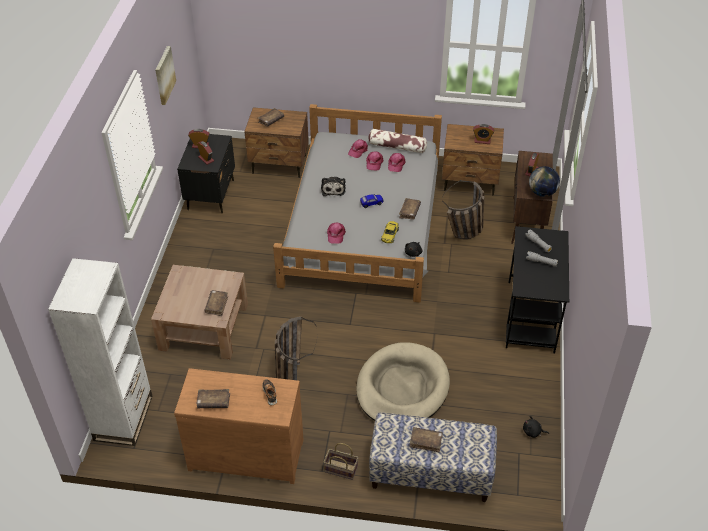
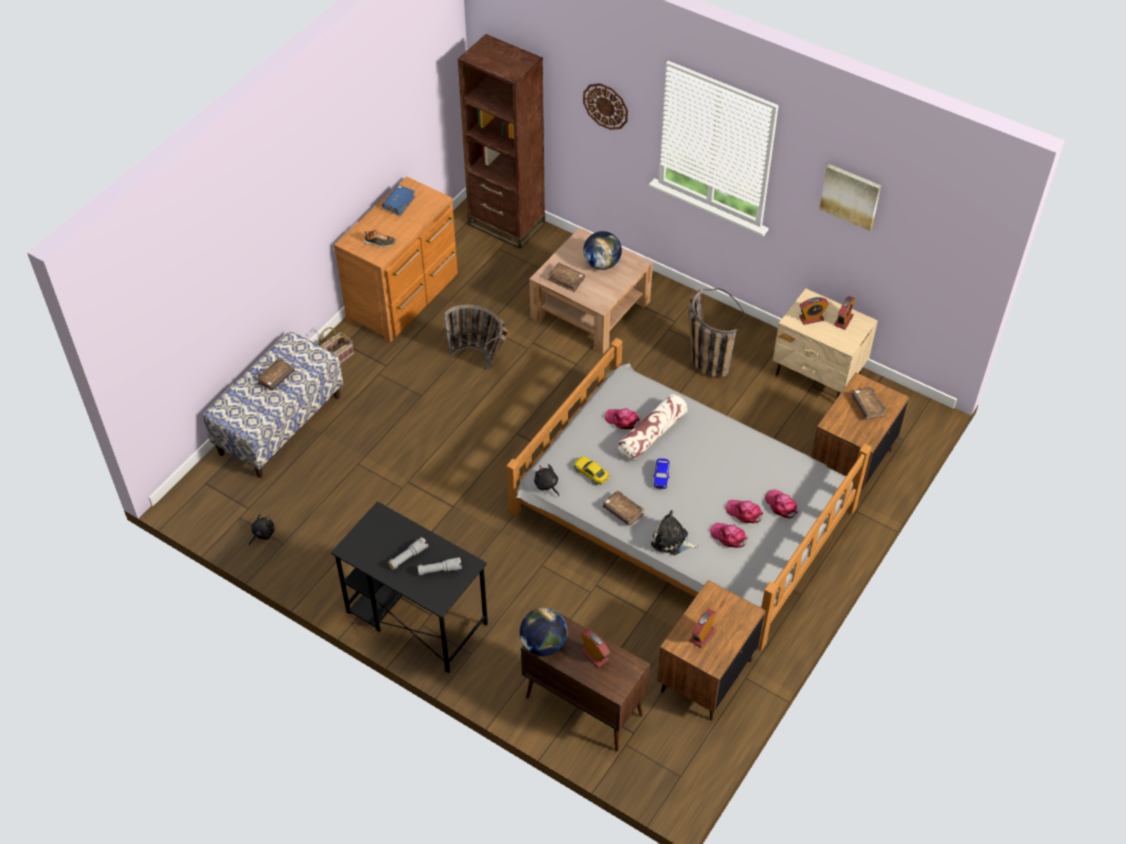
camera: 115 degrees right, 5 degrees up
white bookcase [48,258,152,446] -> brown bookcase [458,34,545,249]
black nightstand [177,134,235,214] -> beige nightstand [773,288,878,398]
brown book [196,389,230,408] -> blue book [382,185,415,216]
plush toy [321,177,346,196] -> plush toy moved to [651,510,698,555]
beige dog bed [356,343,450,421] -> none
pillow [368,128,427,153] -> pillow moved to [617,394,688,461]
basket [442,180,485,239] -> basket moved to [688,288,747,377]
none -> wall clock [583,83,628,130]
none -> globe [583,231,622,270]

